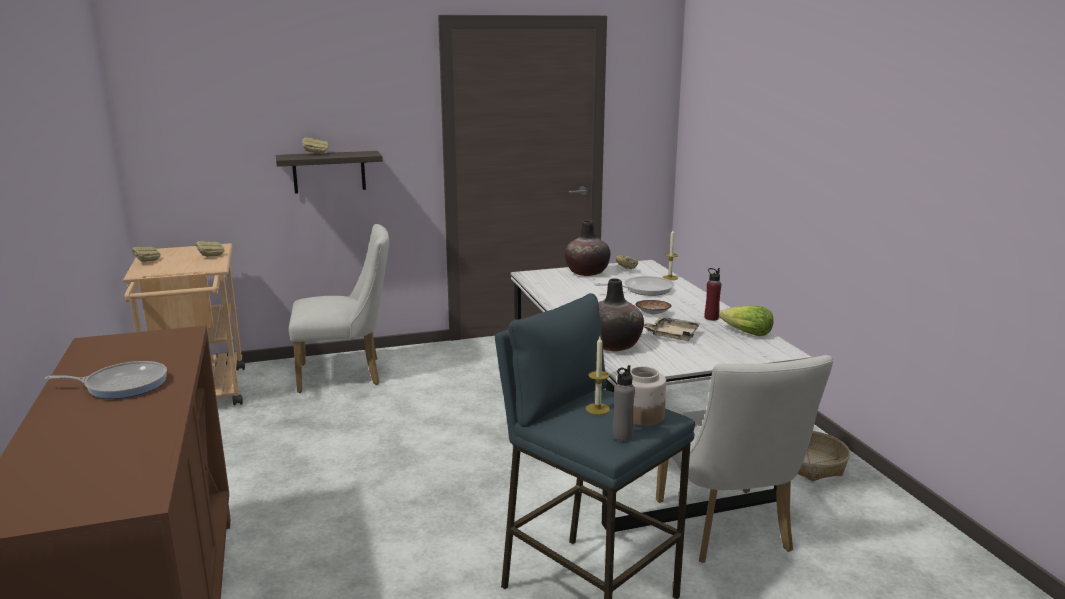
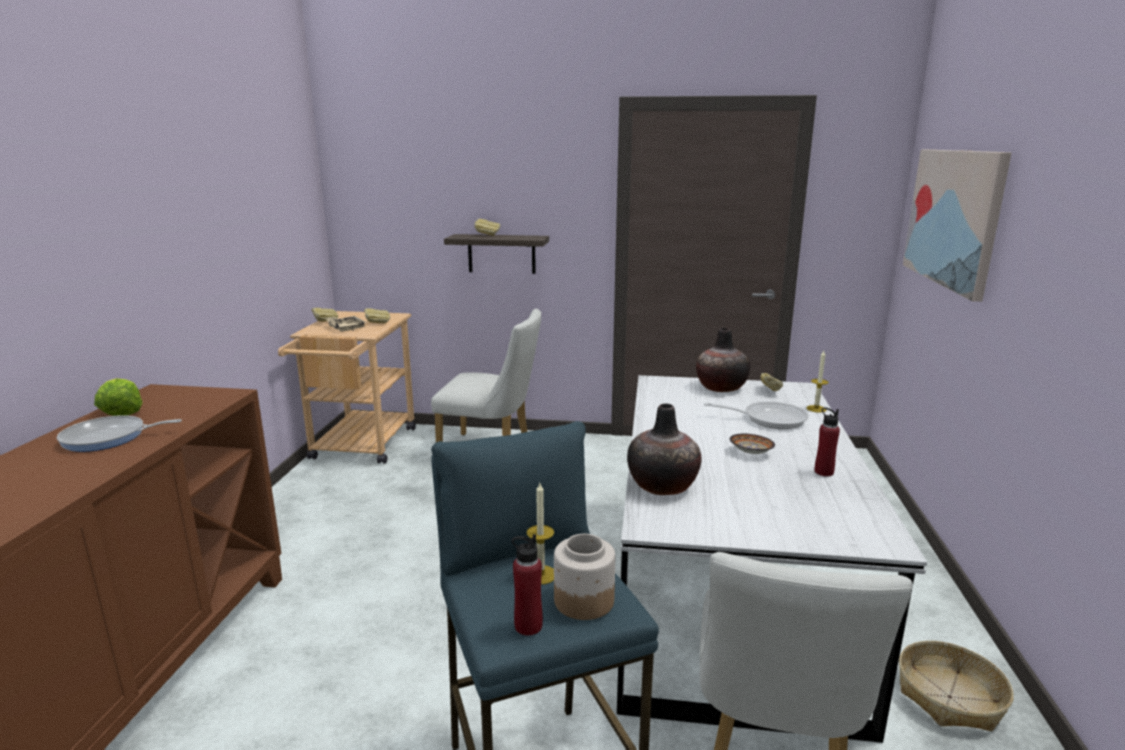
camera: 25 degrees right, 0 degrees up
frying pan [45,361,167,399] -> frying pan turned 150 degrees clockwise [57,415,182,452]
grey bottle [612,365,635,441] -> red bottle [512,534,543,636]
beige tray [644,316,701,341] -> beige tray moved to [327,316,367,332]
lettuce [719,306,774,336] -> lettuce moved to [94,378,143,416]
none -> picture [903,150,1012,302]

